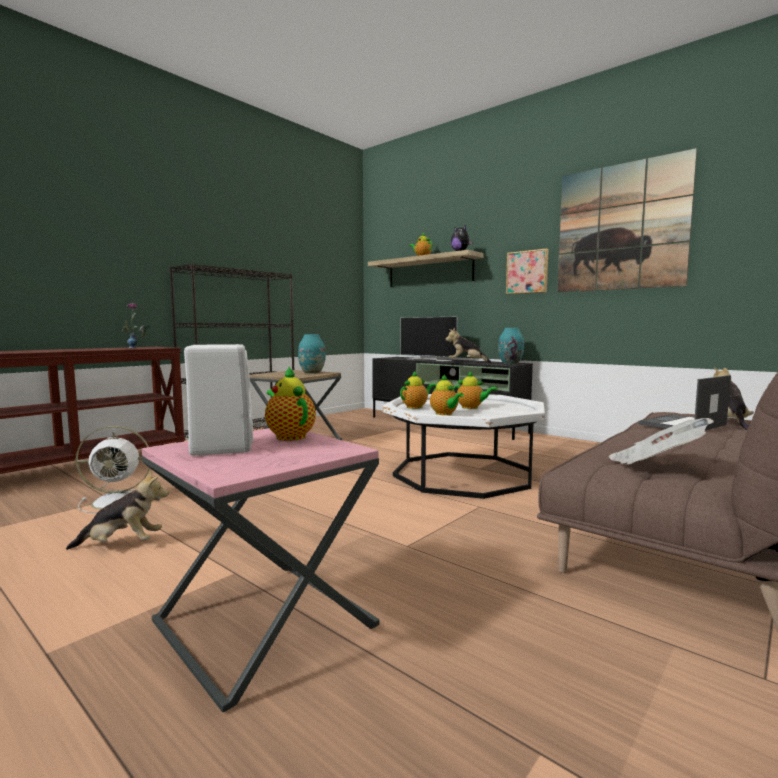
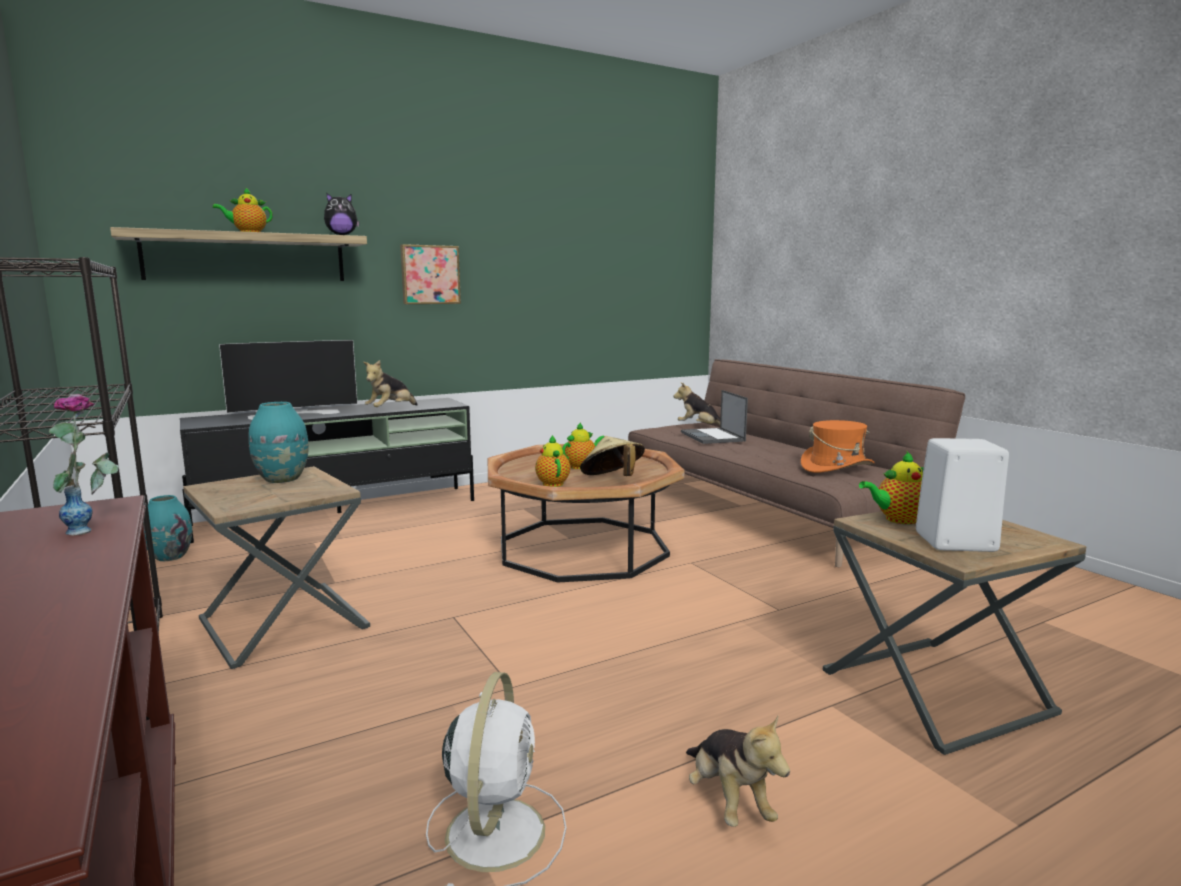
camera: 70 degrees left, 5 degrees up
plush toy [66,470,169,550] -> plush toy turned 150 degrees clockwise [686,716,790,827]
pink side table [142,428,380,712] -> brown side table [823,511,1086,755]
white coffee table [383,393,545,499] -> brown coffee table [488,444,685,583]
teapot [430,375,464,415] -> beige hat [580,436,645,476]
turquoise vase [498,328,524,364] -> turquoise vase moved to [143,495,192,561]
picture [557,148,697,292] -> none
newspaper [609,418,714,465] -> orange hat [801,420,875,473]

